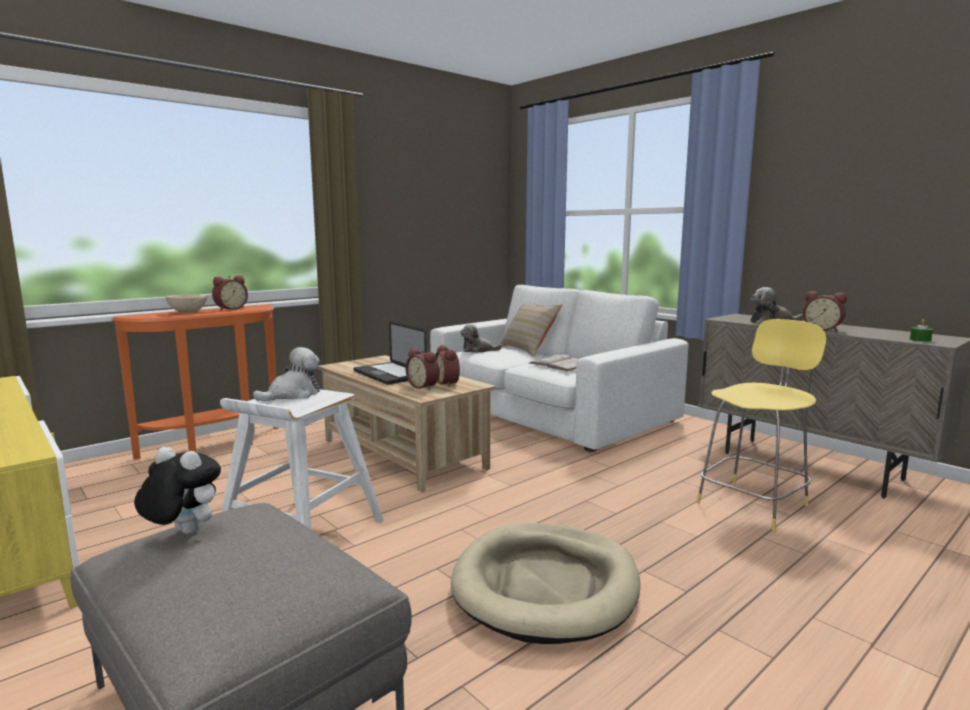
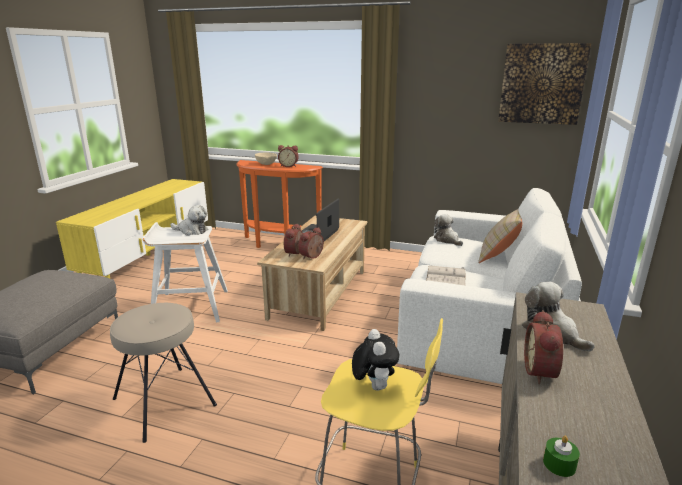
camera: 60 degrees right, 10 degrees up
plush toy [134,447,221,535] -> plush toy moved to [352,329,399,391]
beige dog bed [451,523,640,644] -> beige stool [110,303,217,443]
none -> picture [498,43,591,125]

